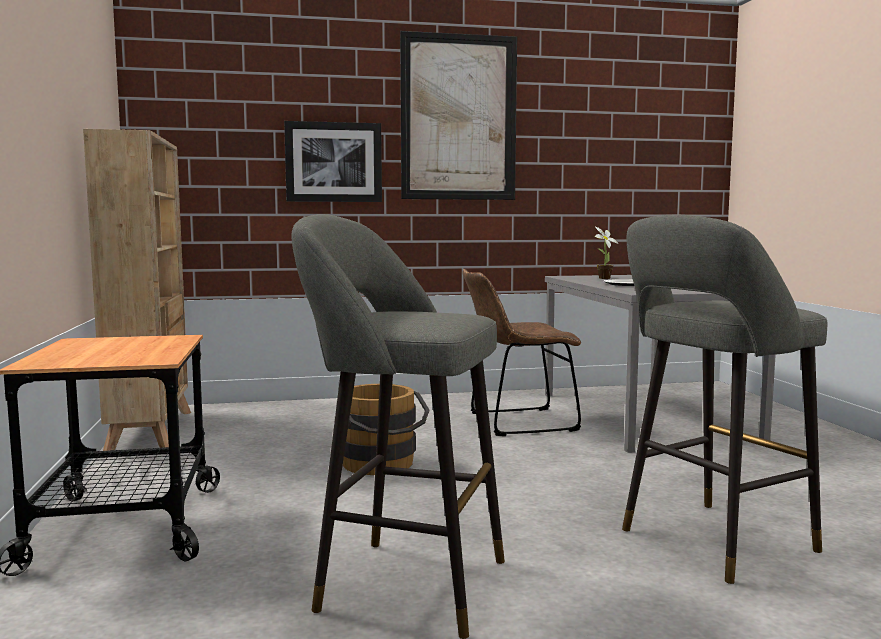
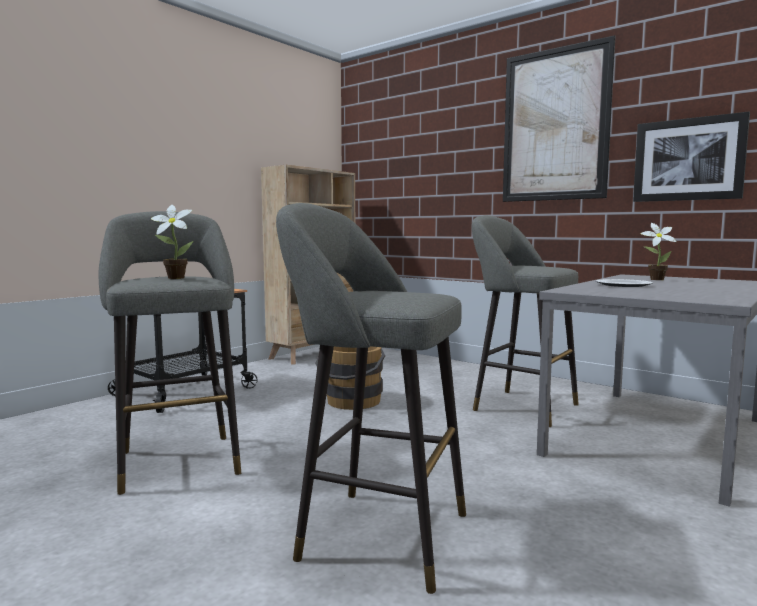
camera: 50 degrees right, 0 degrees up
picture [284,121,382,202] -> picture moved to [633,112,750,202]
brown chair [462,269,581,436] -> grey stool [472,215,579,427]
none -> potted plant [151,205,193,279]

